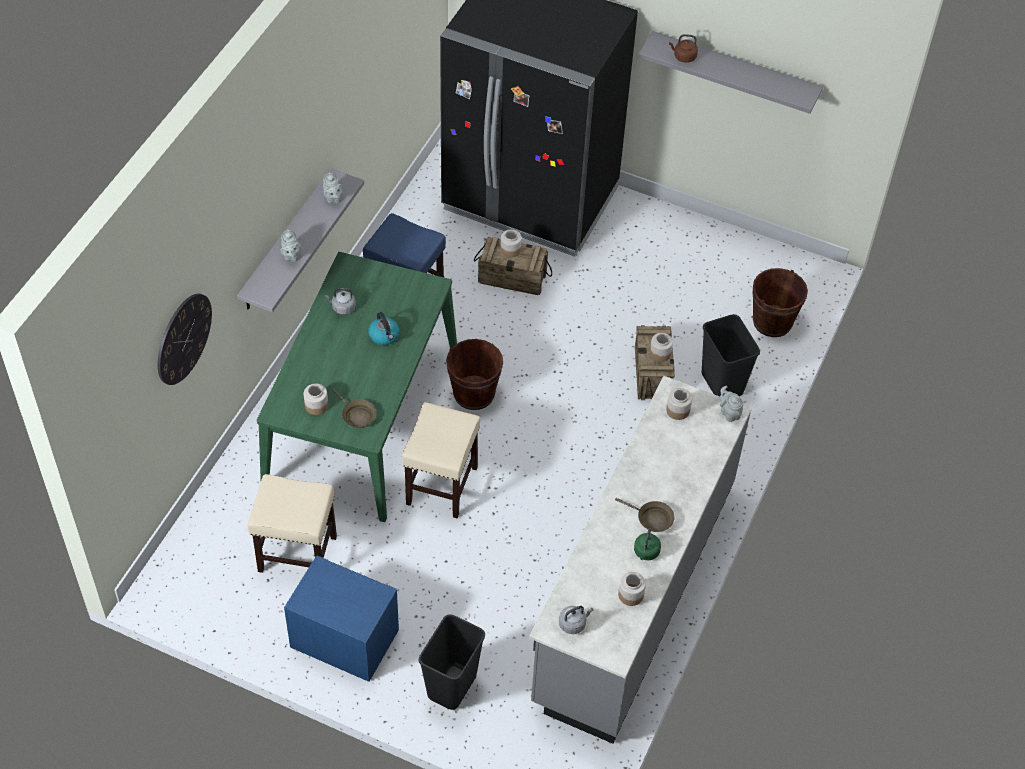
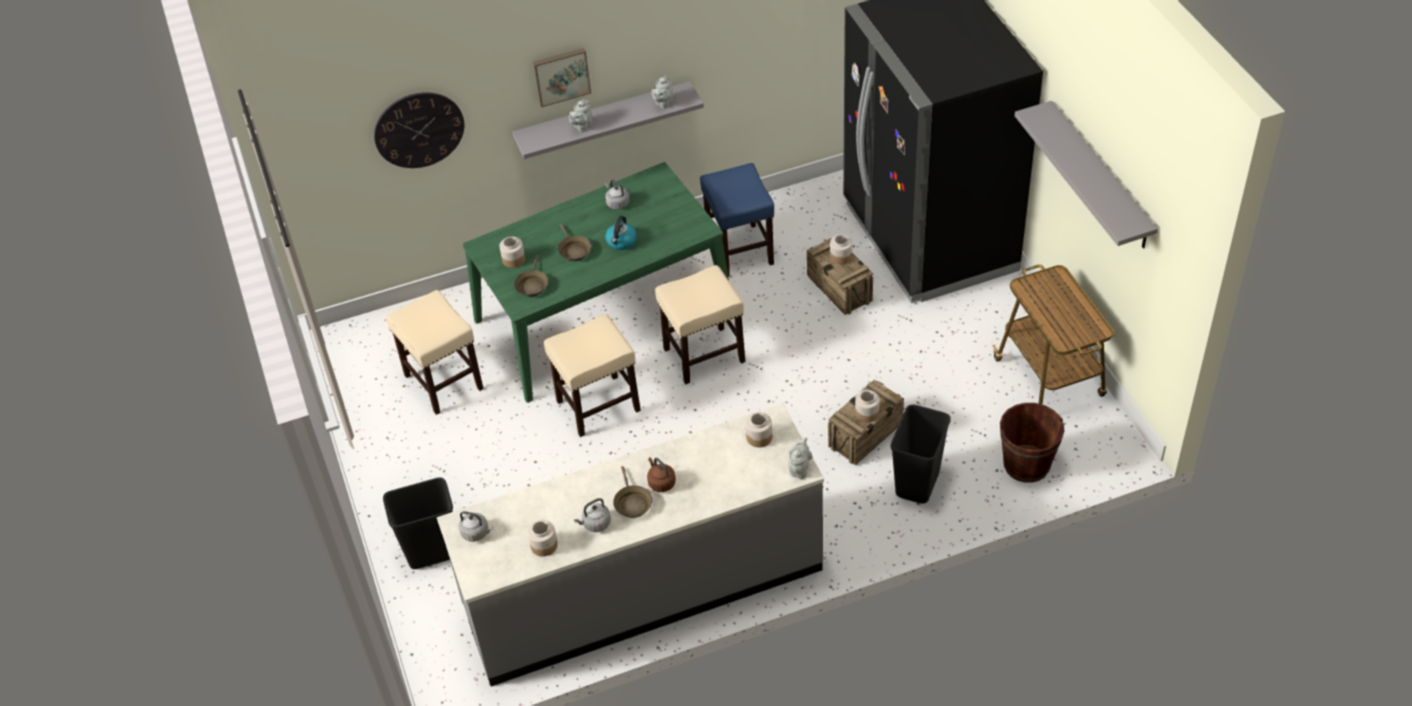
camera: 50 degrees right, 5 degrees down
blue nightstand [284,556,399,682] -> none
brown bucket [446,339,503,410] -> beige stool [655,265,745,384]
green kettle [634,528,661,560] -> grey kettle [574,498,611,532]
brown kettle [669,34,698,63] -> brown kettle moved to [647,458,676,492]
none -> picture [533,48,591,107]
none -> brown frying pan [558,224,591,261]
none -> cart [992,265,1114,404]

